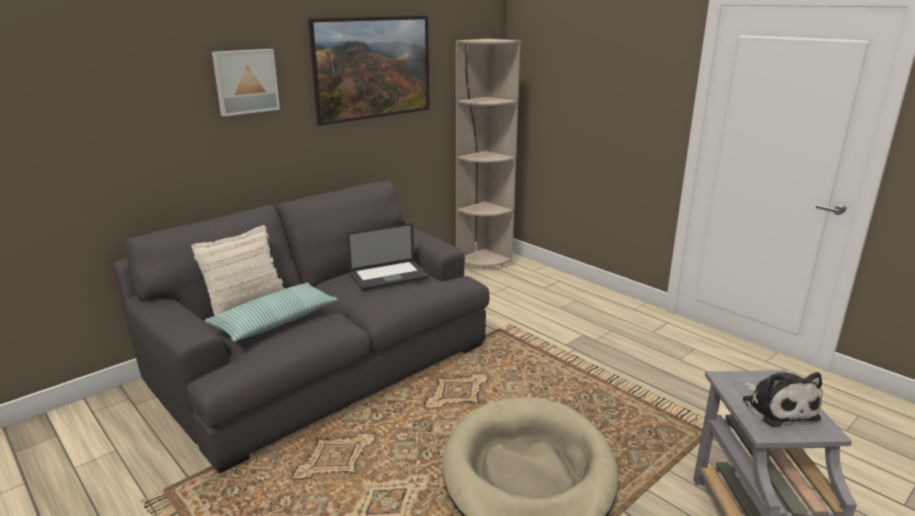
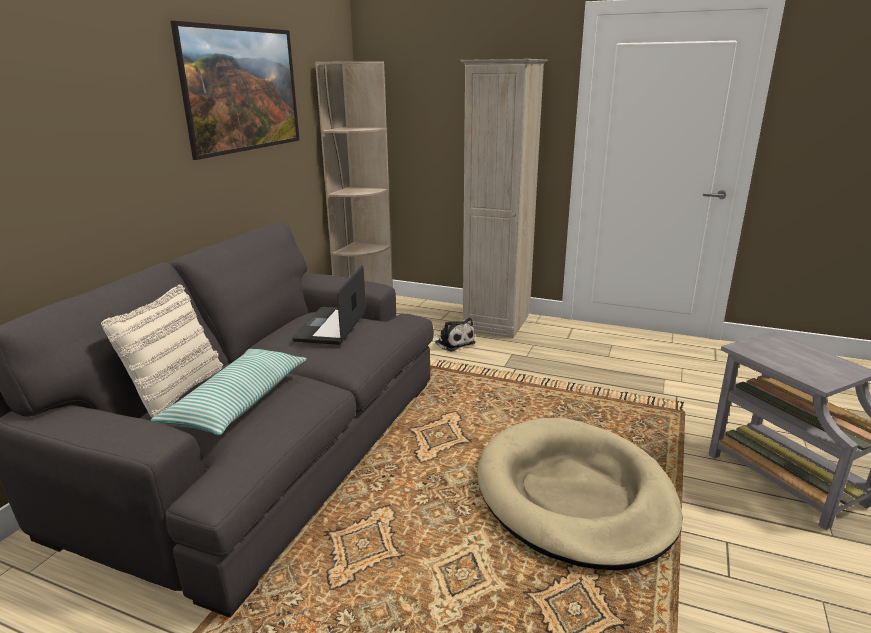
camera: 25 degrees left, 0 degrees up
picture [212,49,280,116] -> none
laptop [347,223,429,291] -> laptop turned 150 degrees clockwise [292,265,366,345]
plush toy [743,372,823,427] -> plush toy moved to [435,318,476,352]
none -> beige cabinet [461,59,547,338]

